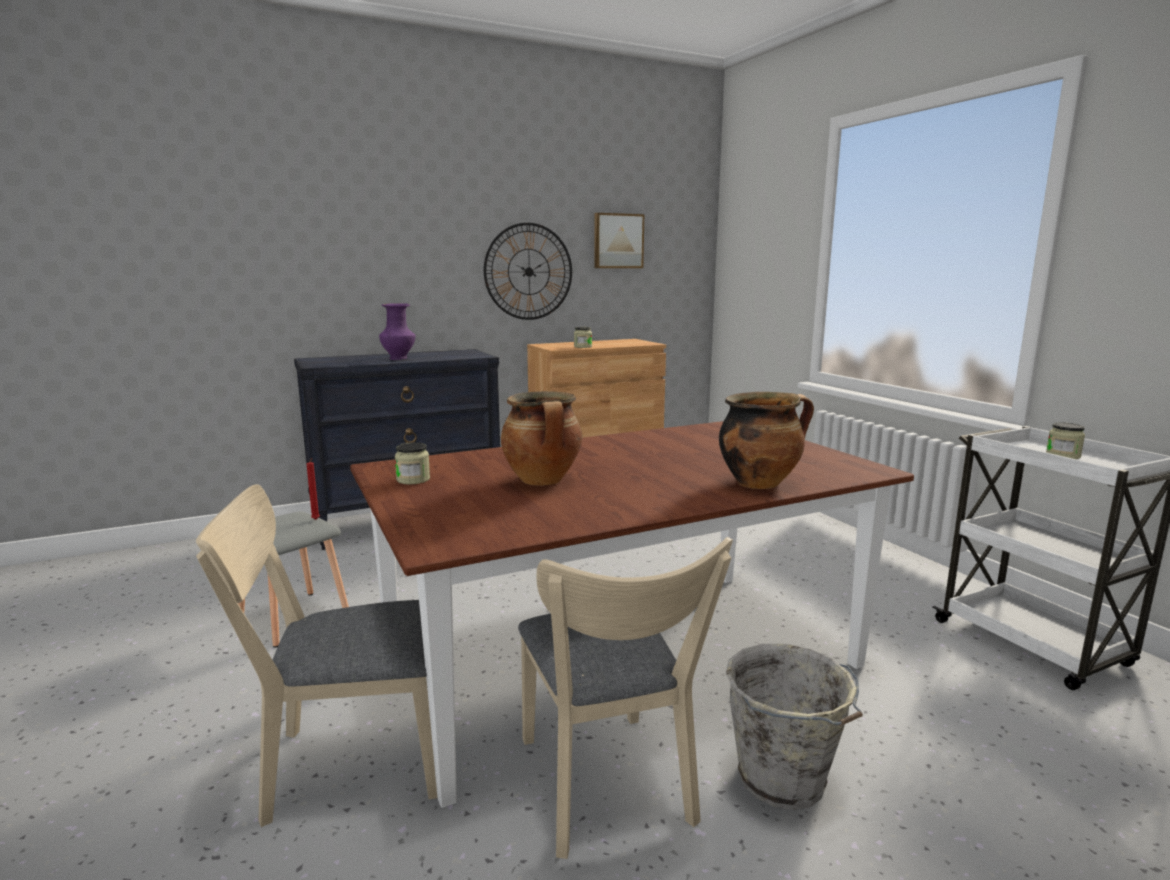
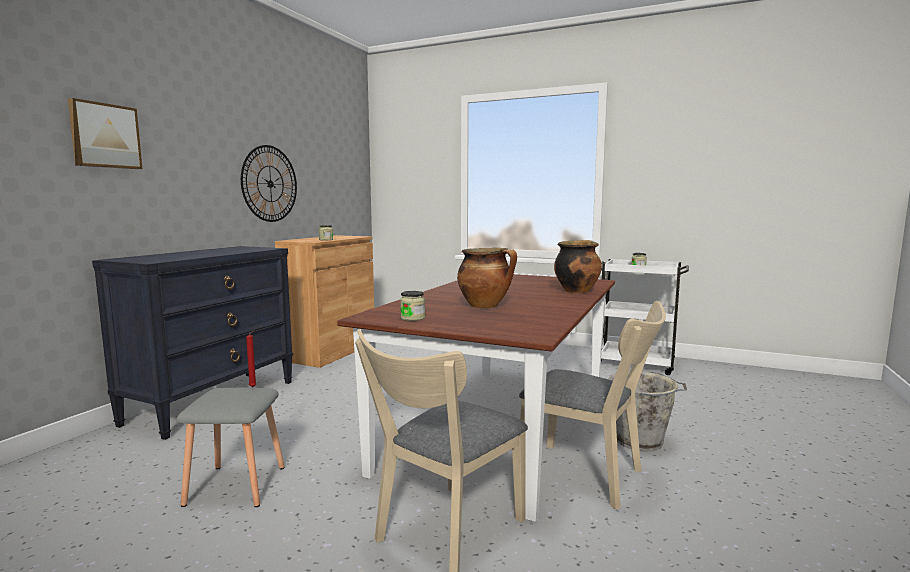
camera: 40 degrees left, 5 degrees down
purple vase [379,303,416,360] -> none
picture [594,213,644,268] -> picture moved to [68,98,142,169]

